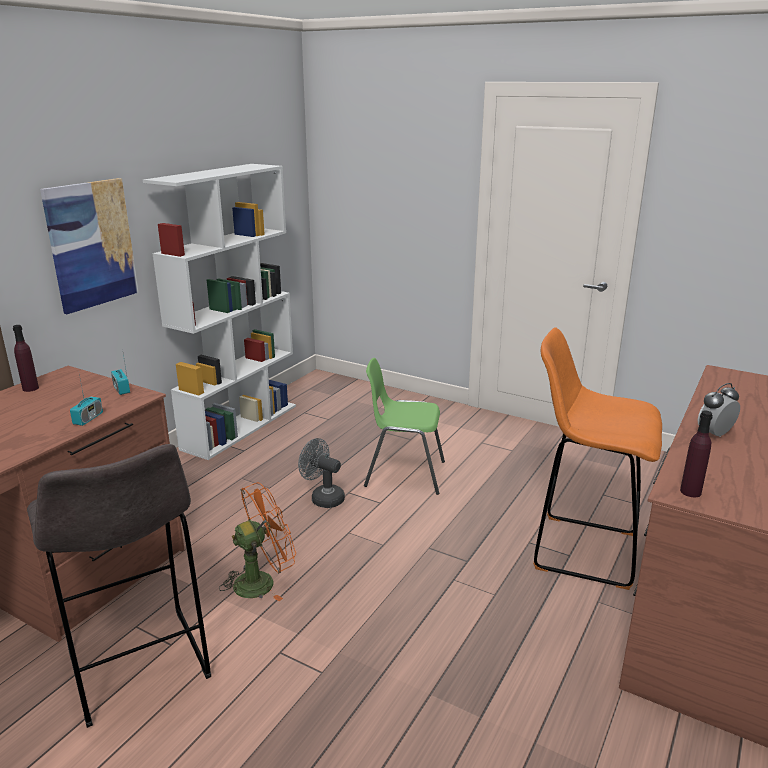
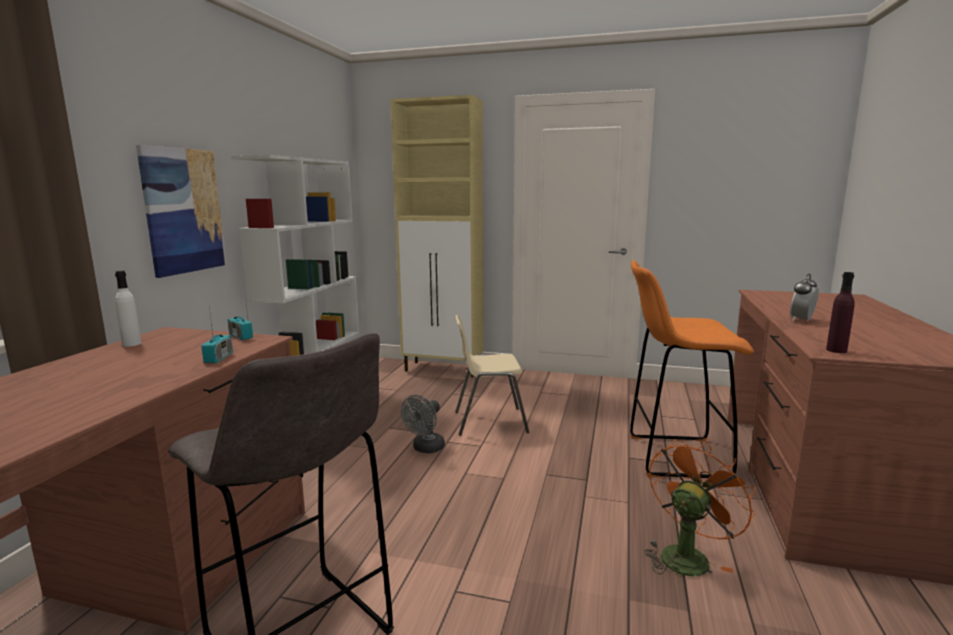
camera: 15 degrees left, 10 degrees down
purple bottle [13,325,39,392] -> white bottle [115,271,142,347]
orange fan [219,482,296,601] -> orange fan moved to [644,439,756,577]
grey fan [298,438,345,508] -> grey fan turned 75 degrees counterclockwise [401,395,445,453]
green chair [364,358,445,495] -> beige chair [455,315,529,436]
none -> beige cabinet [390,95,484,377]

